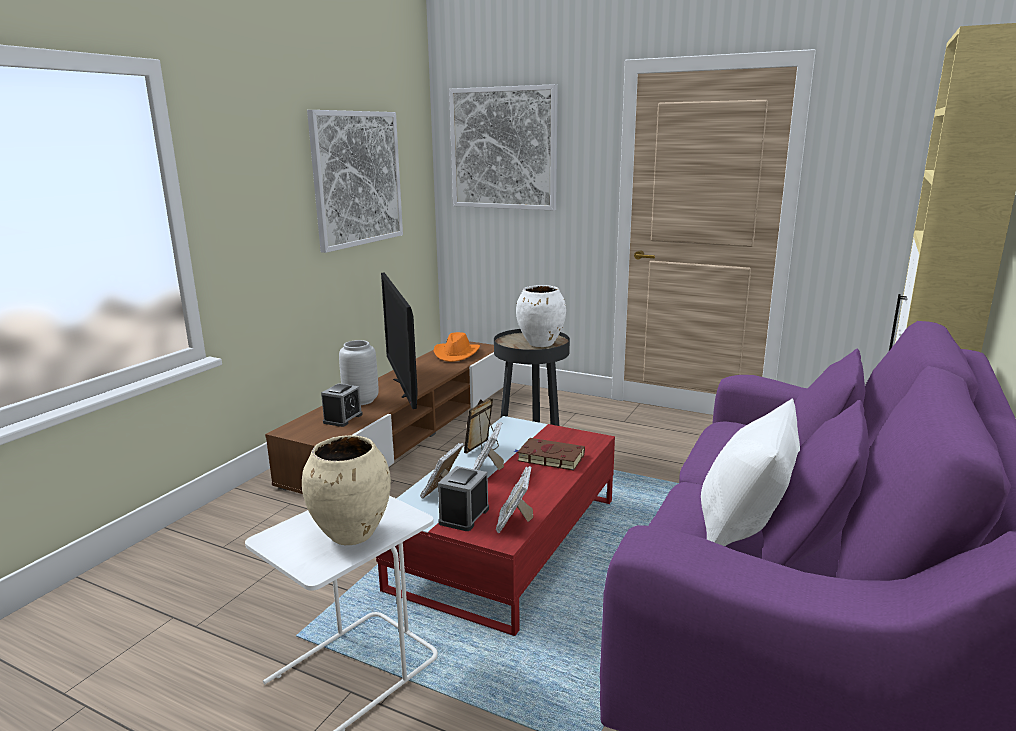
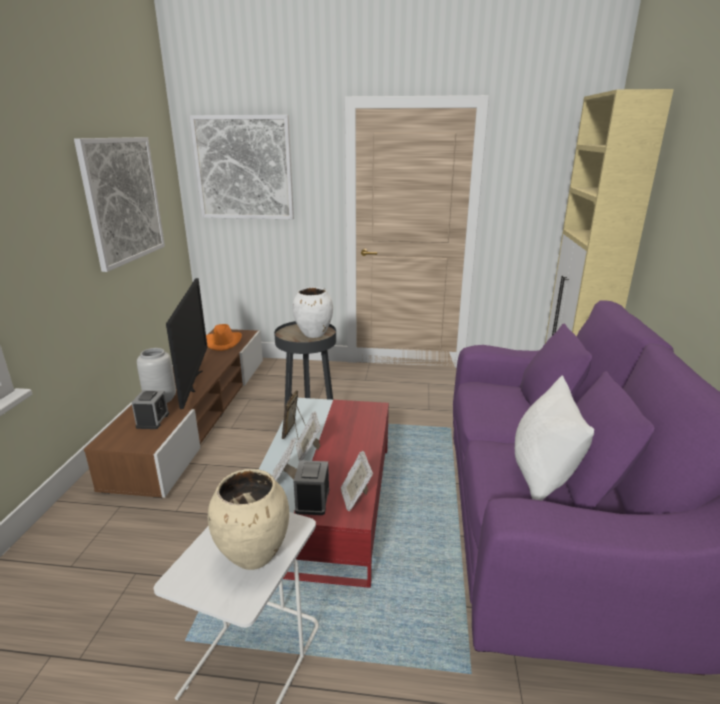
camera: 20 degrees left, 5 degrees up
television [381,272,418,409] -> television turned 150 degrees counterclockwise [166,278,208,409]
brown book [513,438,585,471] -> none

